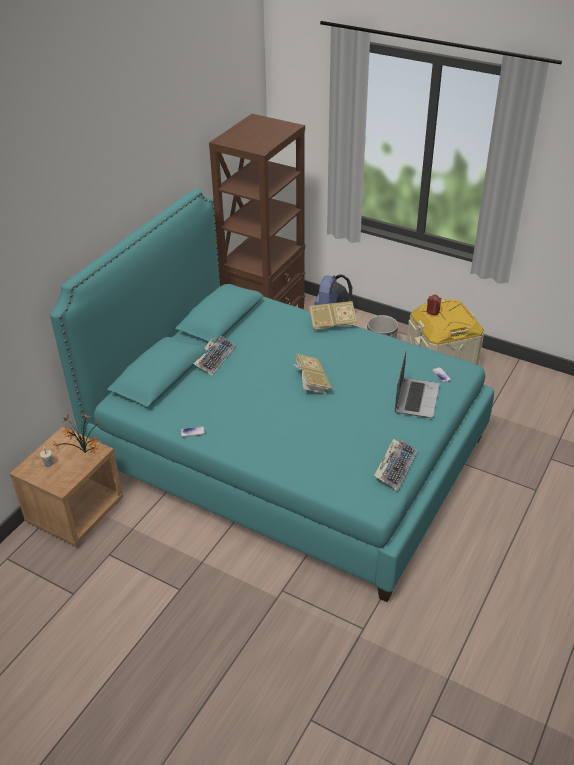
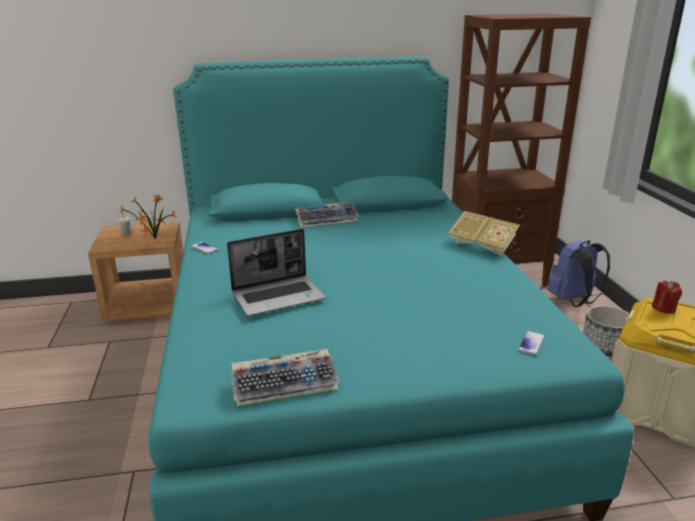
camera: 50 degrees right, 15 degrees down
book [294,354,332,394] -> none
laptop [395,352,439,418] -> laptop moved to [227,229,326,316]

